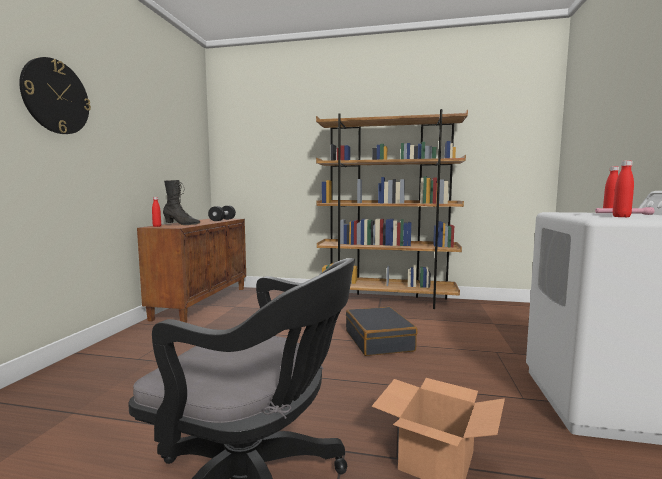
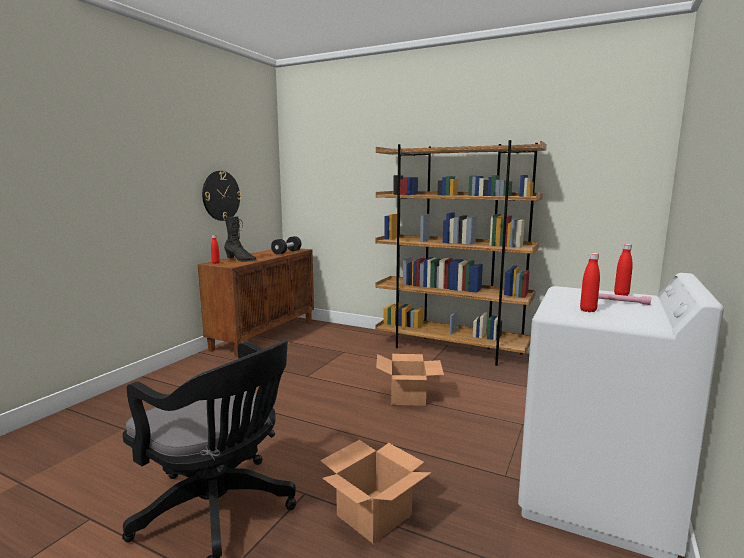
camera: 15 degrees right, 5 degrees up
wall clock [19,57,91,134] -> wall clock moved to [202,171,241,221]
black suitcase [346,307,418,356] -> cardboard box [376,354,444,406]

